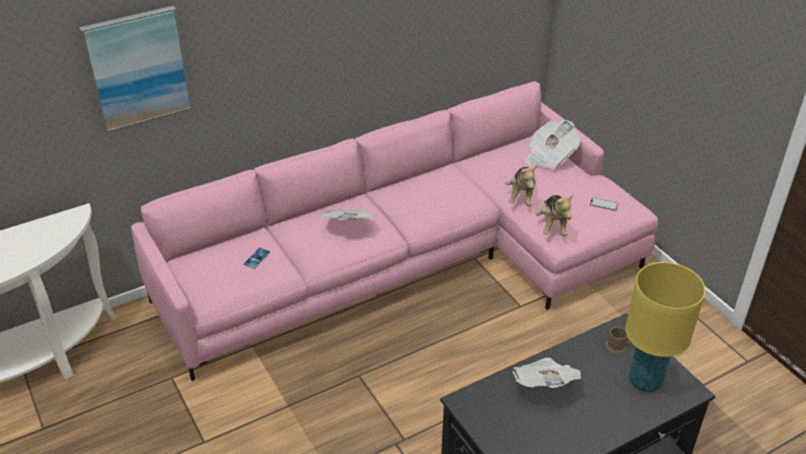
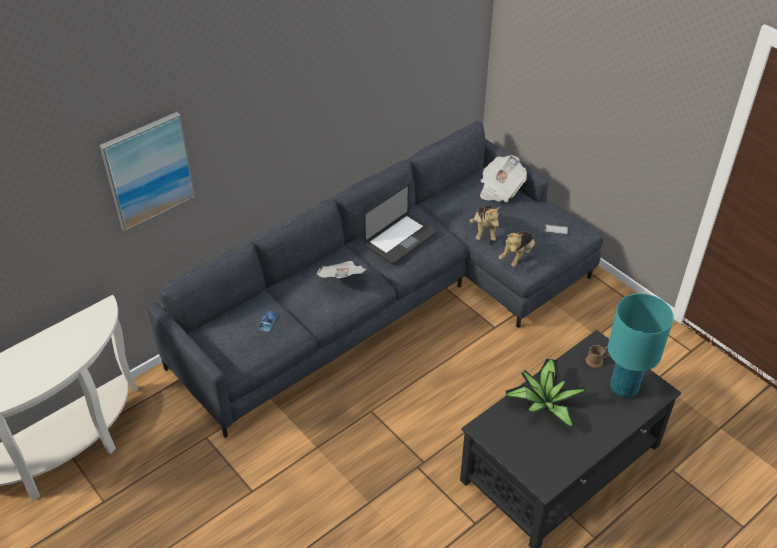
camera: 10 degrees left, 5 degrees up
pink sofa [131,81,658,381] -> grey sofa [147,121,603,438]
newspaper [513,358,581,388] -> potted plant [506,359,586,429]
plush toy [536,195,573,236] -> plush toy turned 45 degrees clockwise [499,231,535,267]
yellow table lamp [625,262,706,392] -> turquoise table lamp [608,293,674,398]
none -> laptop [363,184,437,265]

